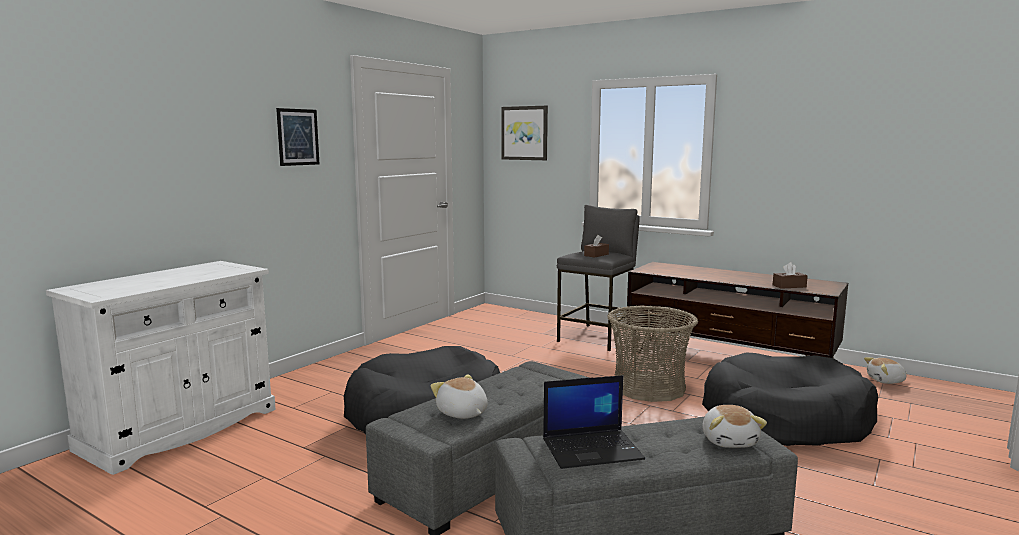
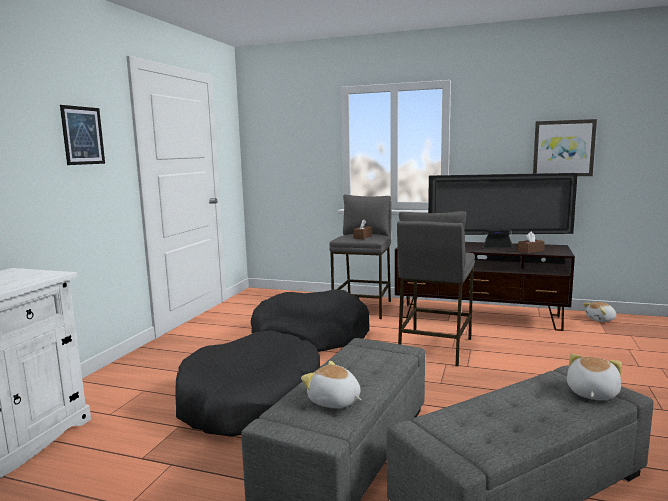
camera: 15 degrees left, 0 degrees up
picture [501,106,548,160] -> picture moved to [533,119,597,176]
laptop [543,375,645,469] -> none
basket [607,305,698,402] -> grey stool [397,211,475,366]
black dog bed [702,352,878,446] -> black dog bed moved to [251,289,369,352]
plush toy [702,405,767,448] -> plush toy turned 135 degrees counterclockwise [567,354,622,400]
none -> television [428,173,578,249]

